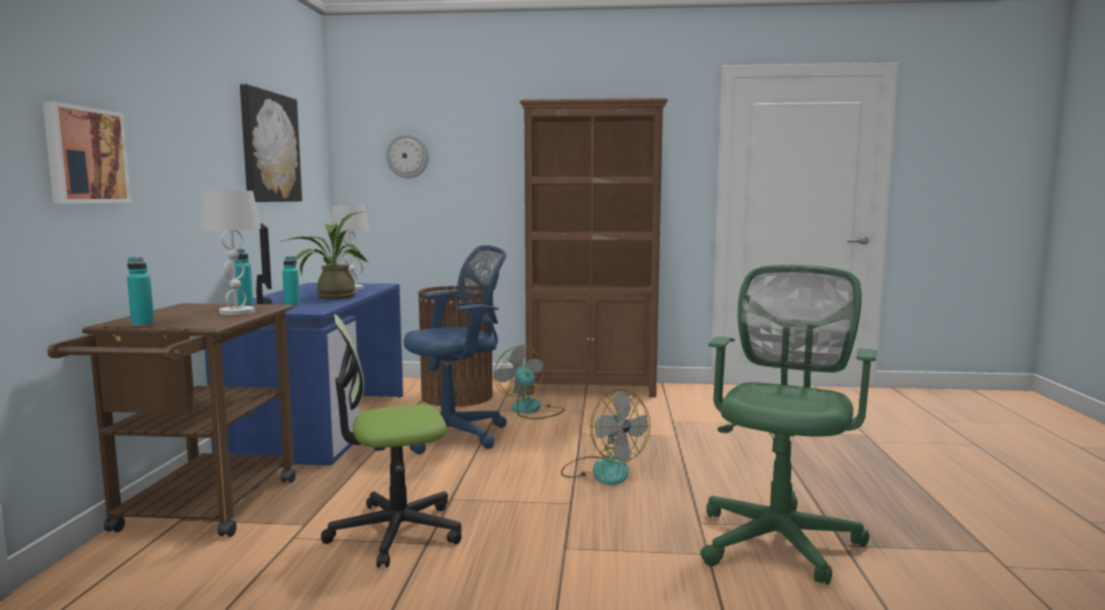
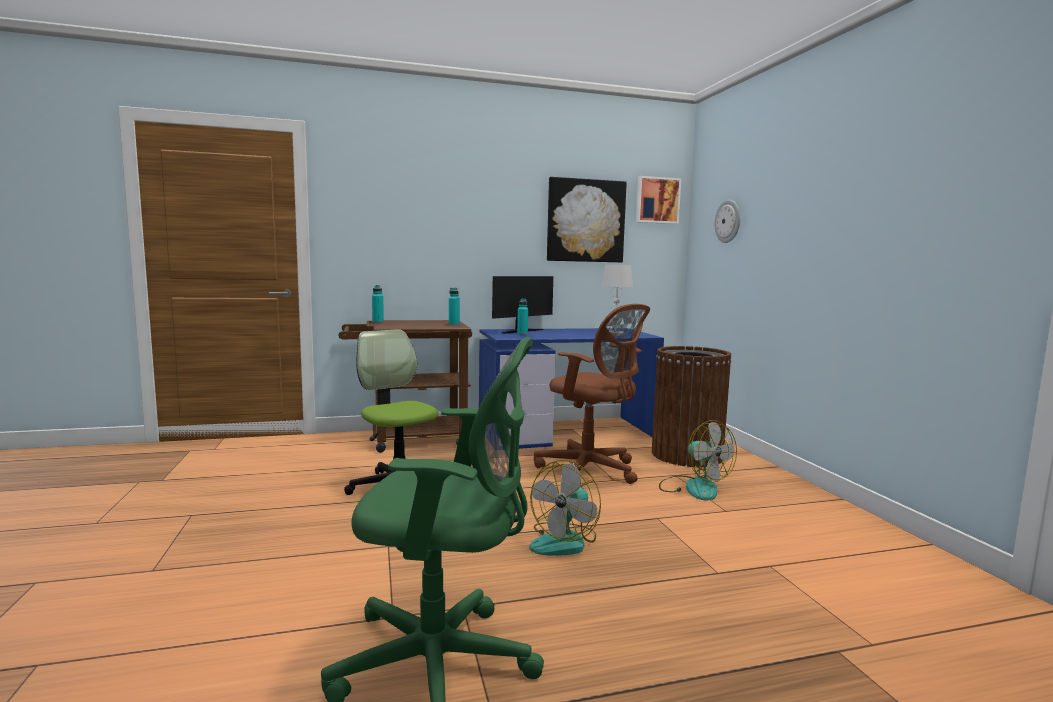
camera: 70 degrees right, 0 degrees up
picture [43,102,131,204] -> picture moved to [636,176,681,224]
white table lamp [201,190,261,315] -> none
potted plant [280,212,368,300] -> none
blue office chair [404,245,507,454] -> brown office chair [534,304,650,486]
fan [494,345,565,419] -> fan turned 105 degrees clockwise [659,420,737,500]
brown bookcase [519,98,668,397] -> none

